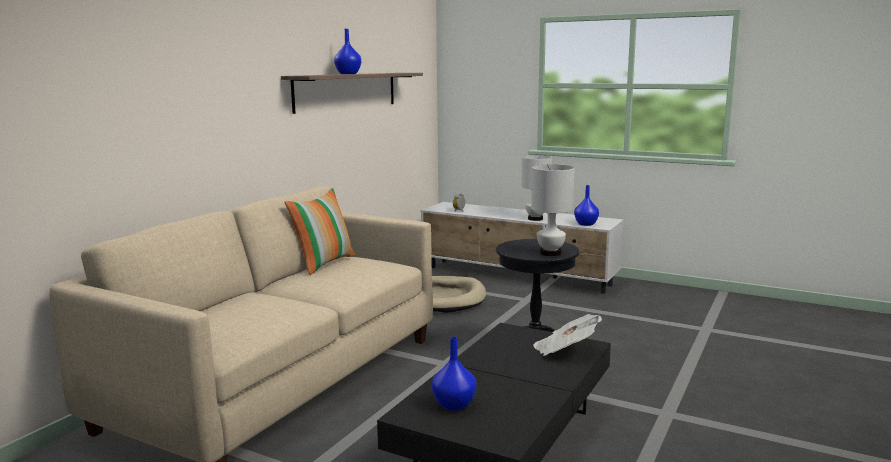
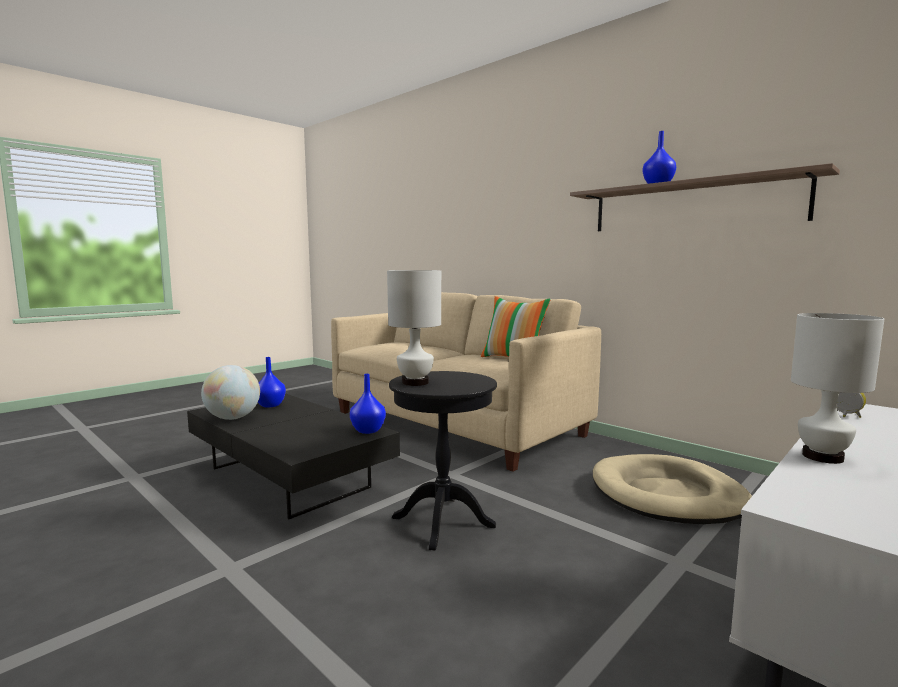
camera: 105 degrees right, 5 degrees down
newspaper [533,314,602,356] -> none
blue vase [574,185,599,226] -> blue vase moved to [350,374,386,434]
none -> globe [201,365,260,420]

